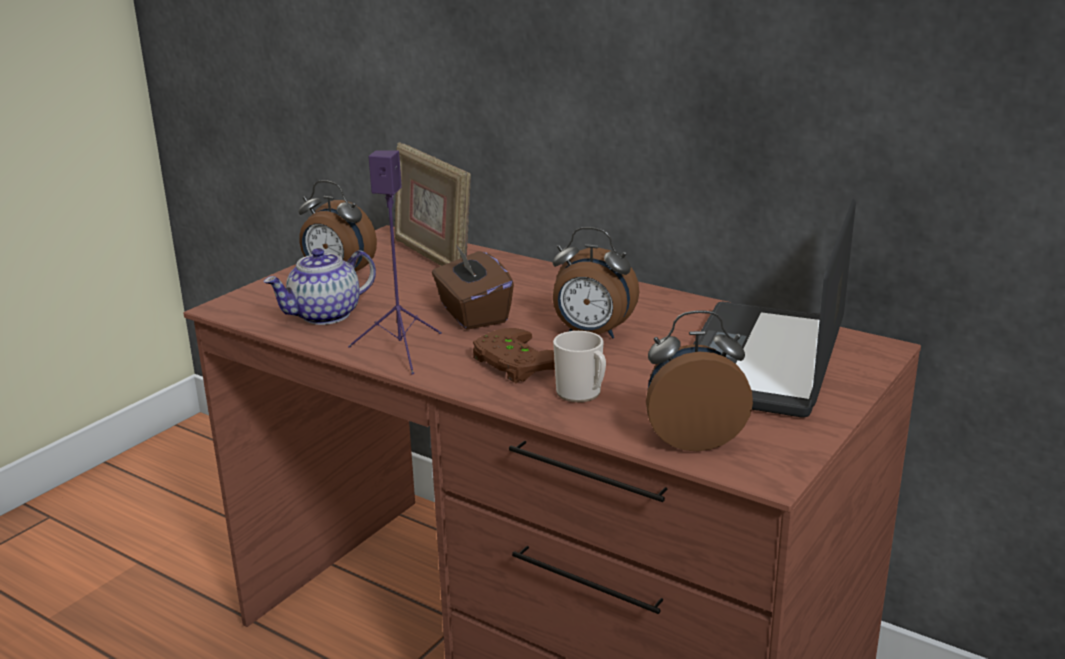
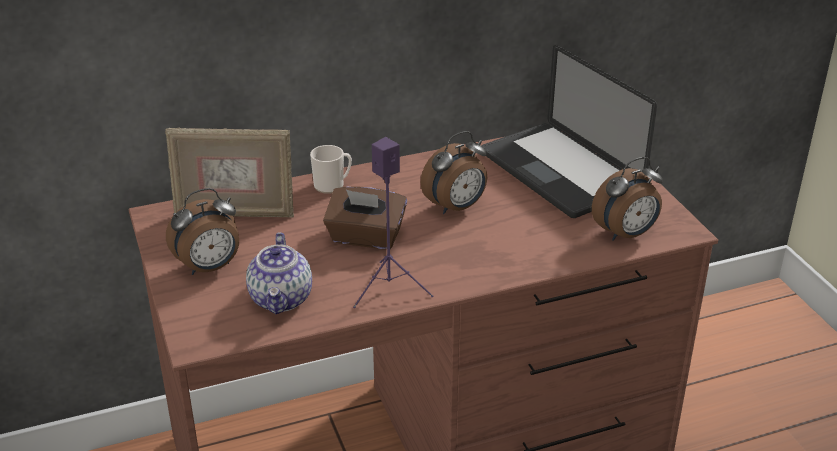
camera: 55 degrees left, 10 degrees up
brown game controller [473,328,555,383] -> none
mug [553,331,606,402] -> mug moved to [310,145,352,194]
alarm clock [646,310,753,451] -> alarm clock turned 150 degrees counterclockwise [592,157,663,241]

